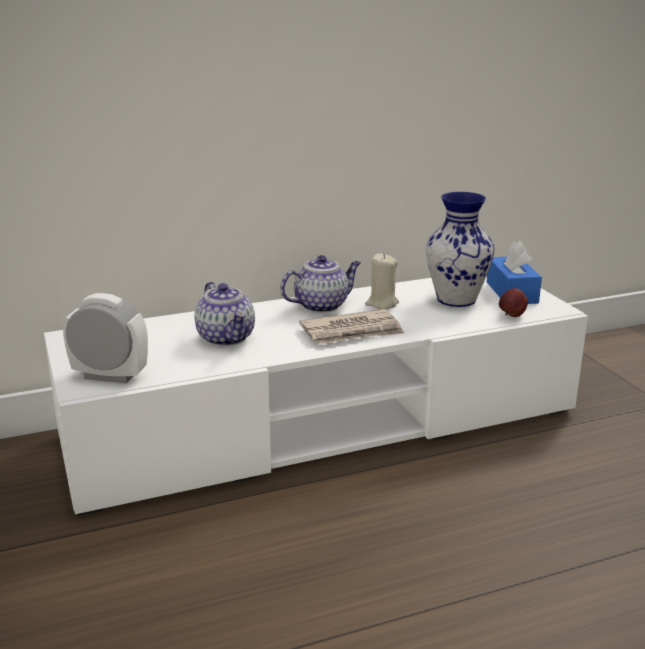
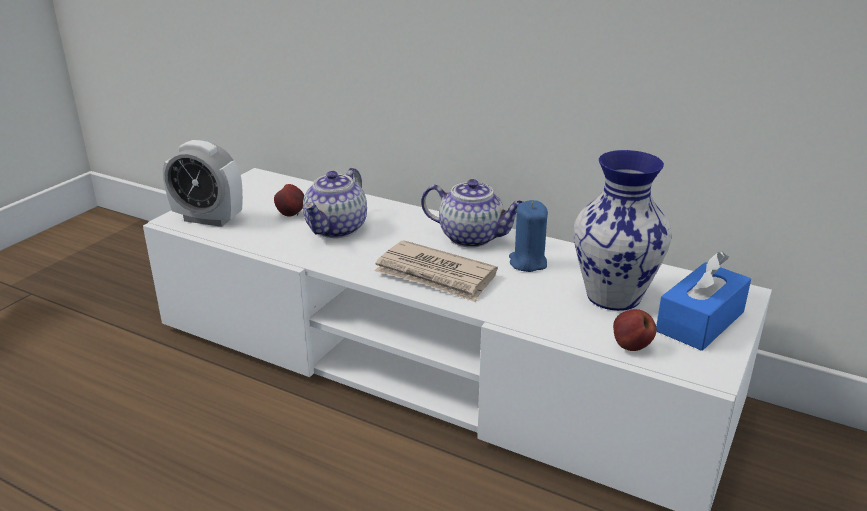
camera: 50 degrees right, 5 degrees up
alarm clock [63,293,148,383] -> alarm clock turned 135 degrees clockwise [163,140,243,227]
beige candle [365,253,399,309] -> blue candle [509,200,548,272]
none -> apple [274,184,304,217]

